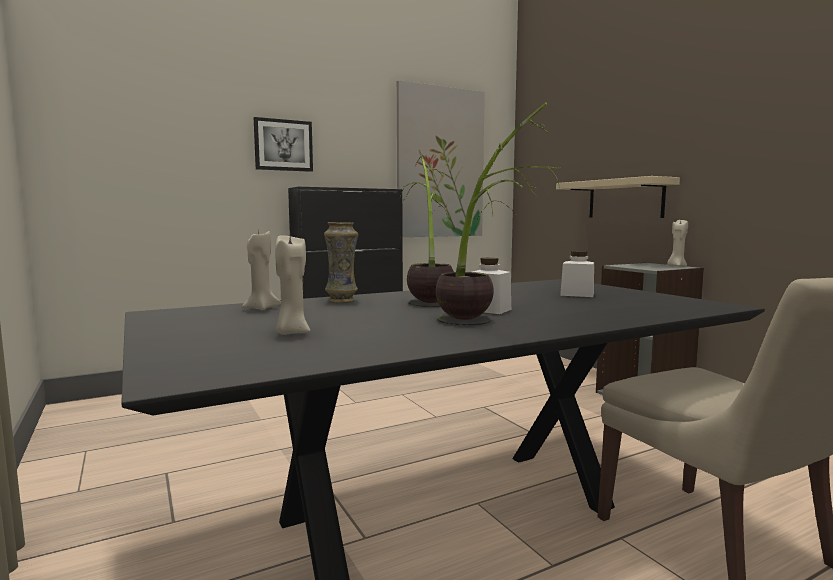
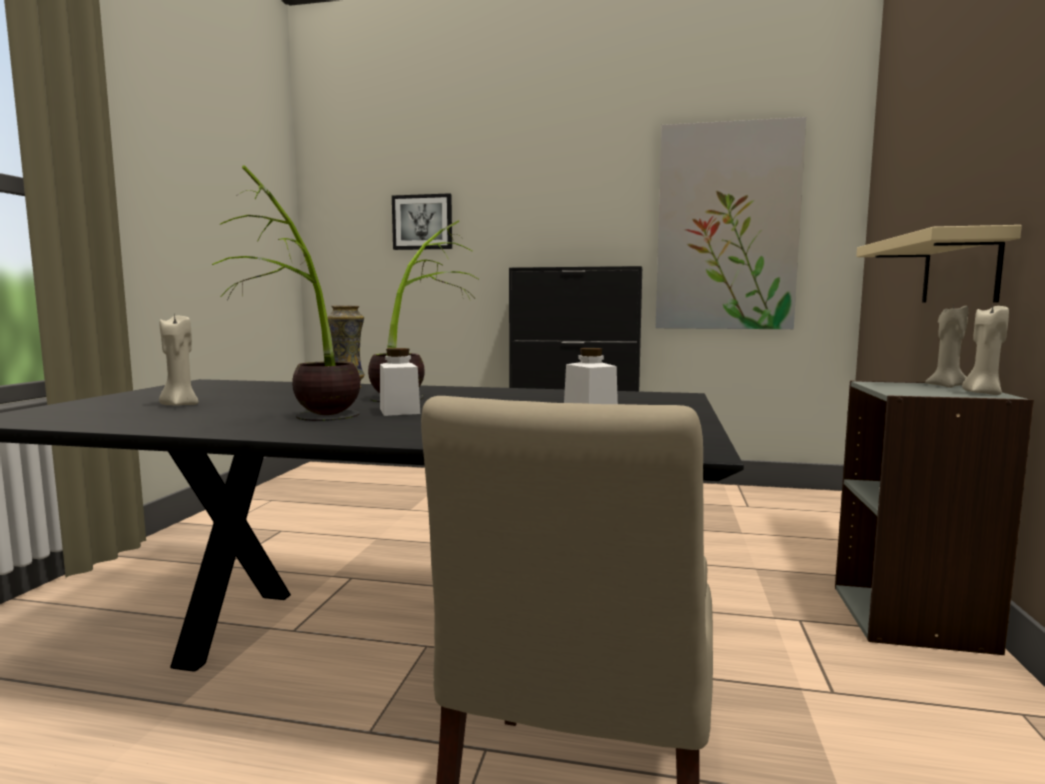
camera: 40 degrees right, 0 degrees up
beige candle [242,231,281,310] -> beige candle moved to [925,305,968,388]
picture [254,117,313,172] -> picture moved to [392,193,452,250]

